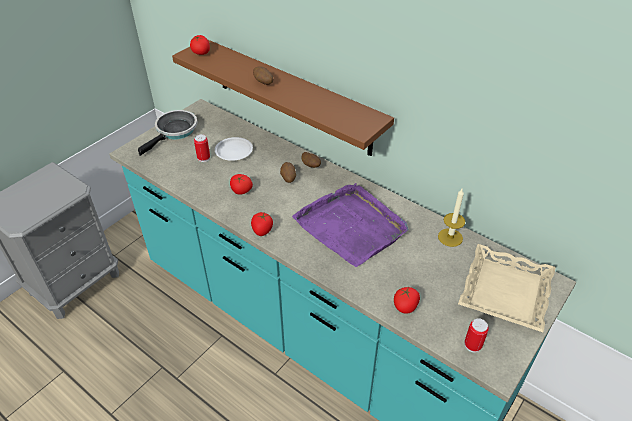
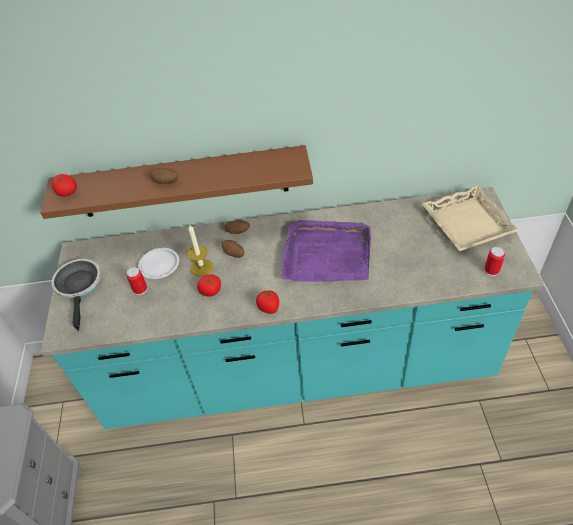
camera: 40 degrees left, 5 degrees up
tomato [394,287,420,314] -> none
candle [438,189,465,247] -> candle moved to [188,225,213,277]

